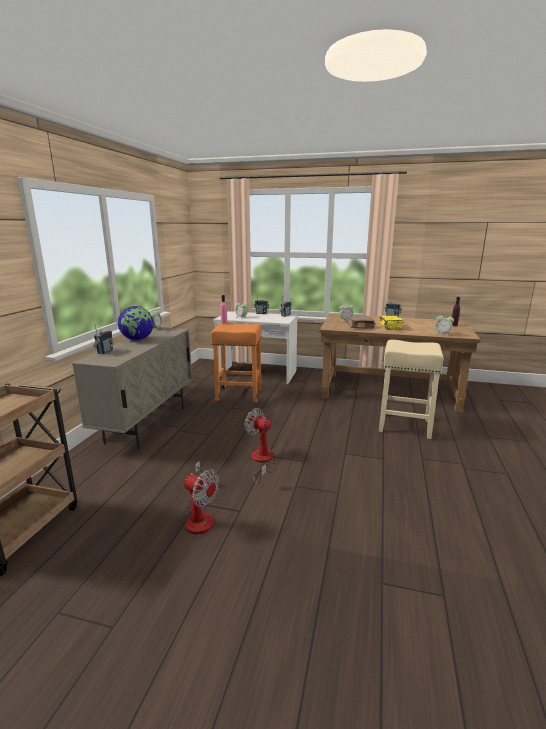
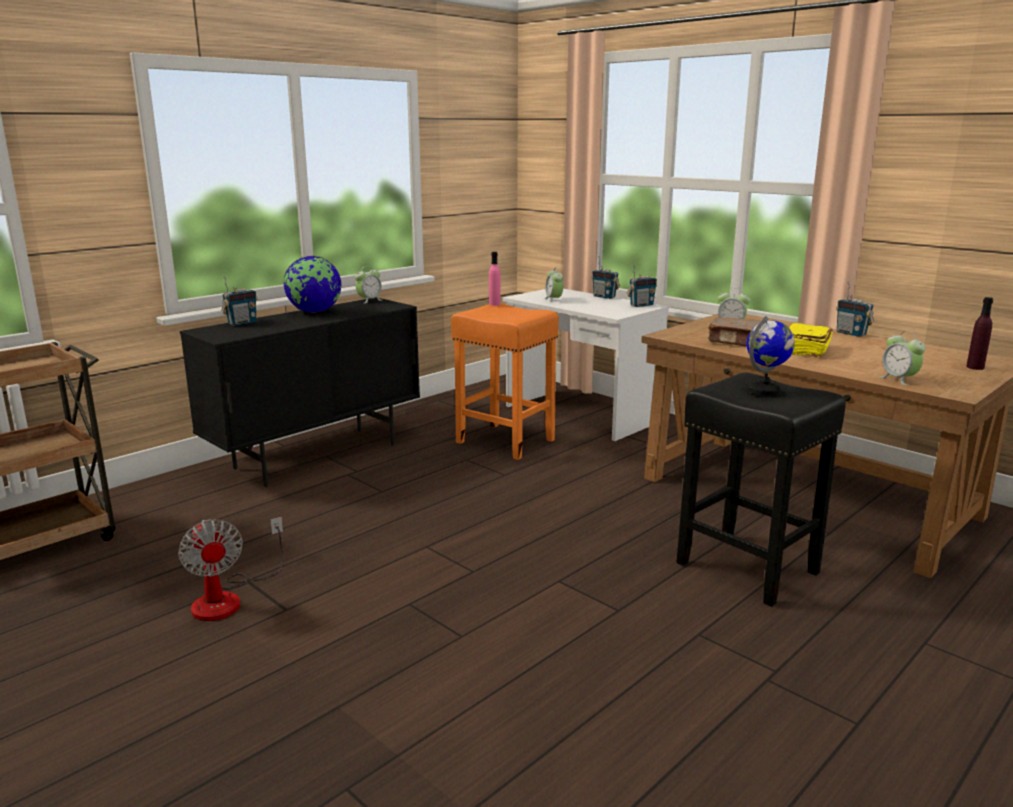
camera: 30 degrees right, 0 degrees up
beige cabinet [72,327,192,450] -> black cabinet [180,297,420,487]
fan [244,408,276,484] -> none
beige stool [379,340,443,439] -> black stool [676,372,846,607]
none -> globe [747,316,795,396]

